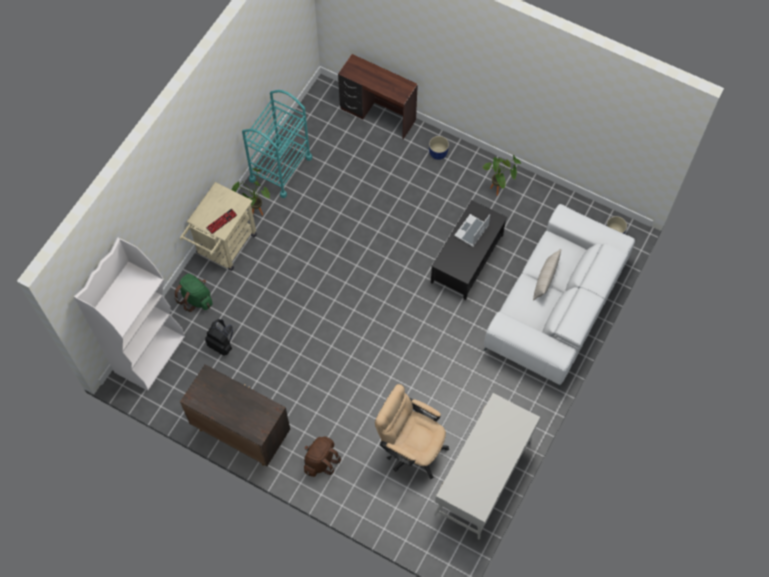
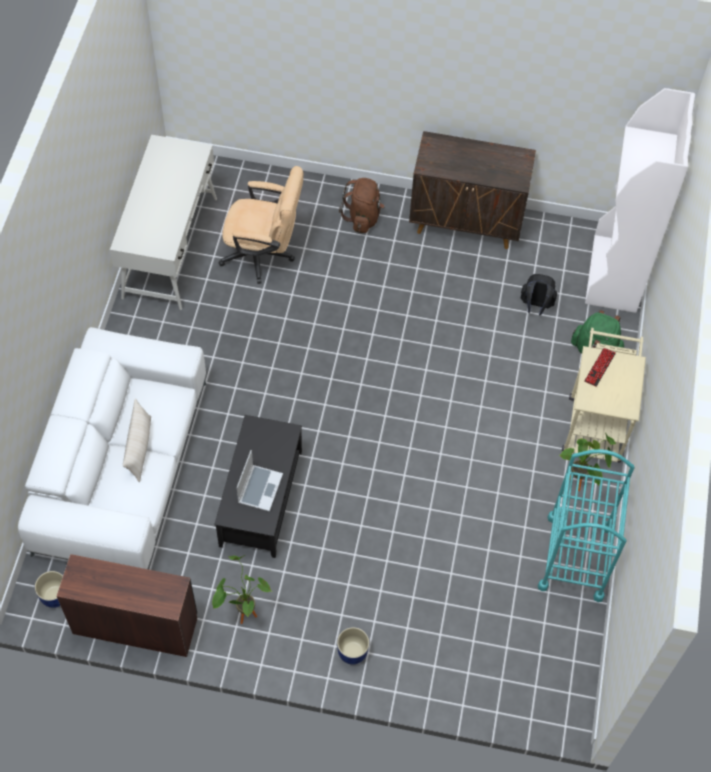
camera: 160 degrees right, 5 degrees down
brown desk [338,54,418,139] -> brown desk moved to [56,554,197,657]

